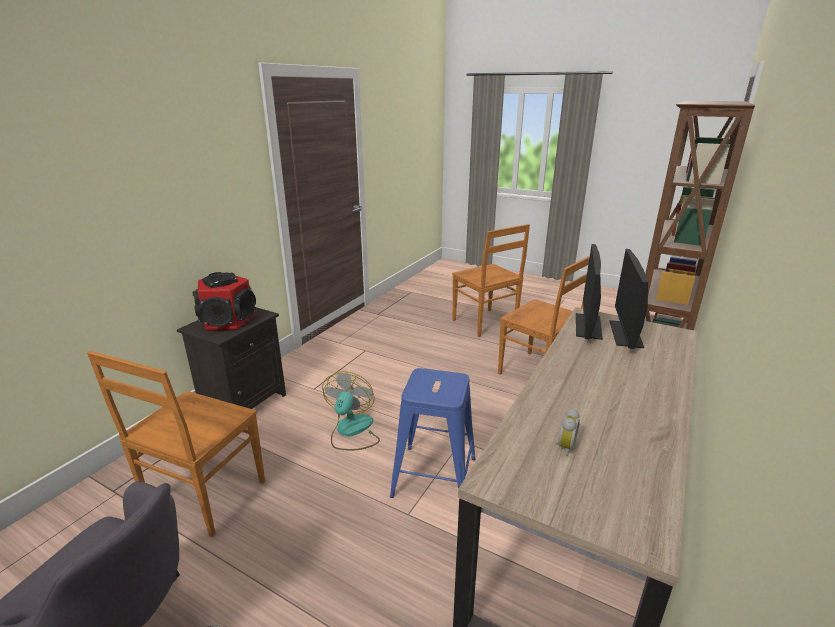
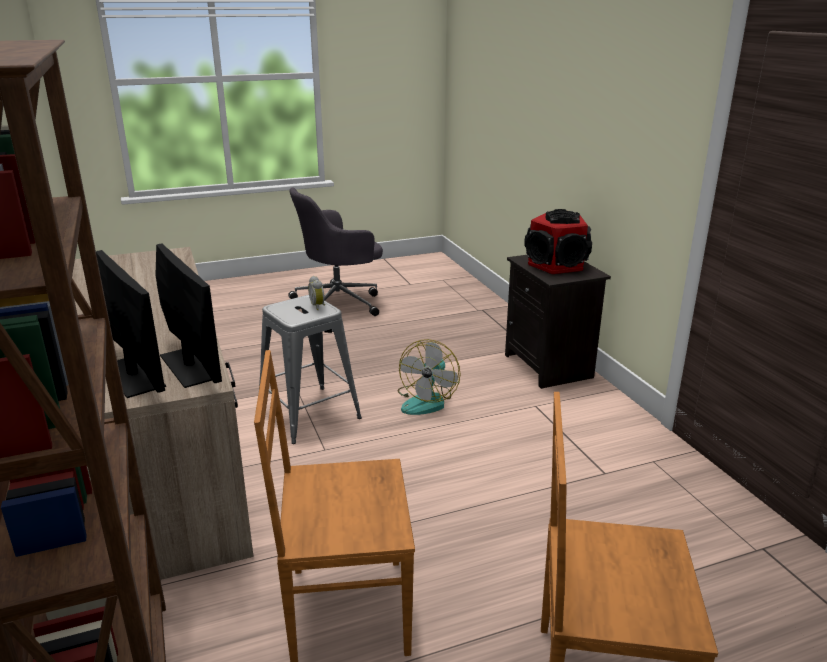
camera: 130 degrees right, 0 degrees up
brown chair [87,351,265,537] -> none
fan [322,371,380,450] -> fan turned 60 degrees clockwise [398,339,460,415]
blue stool [390,368,476,498] -> grey stool [259,295,362,444]
alarm clock [555,409,580,457] -> alarm clock moved to [308,276,325,310]

